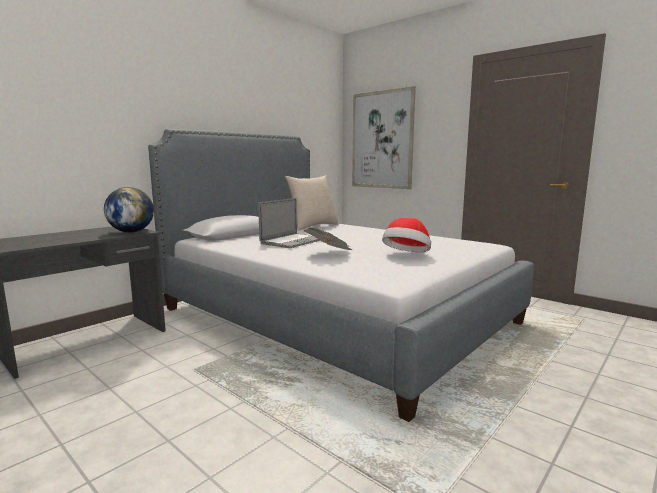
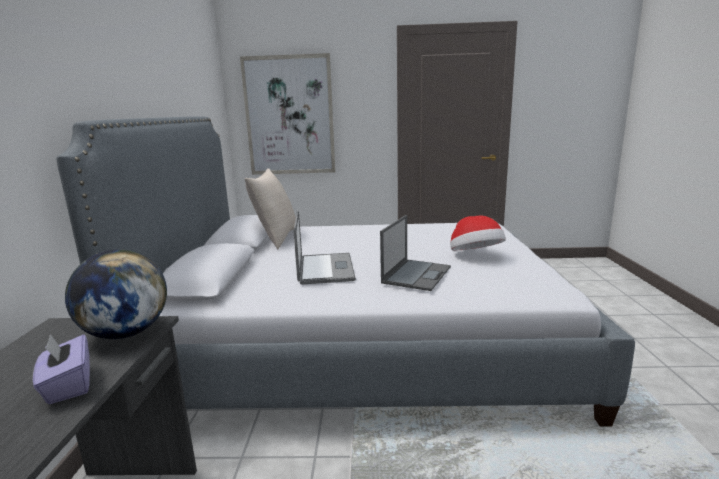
camera: 40 degrees left, 5 degrees up
newspaper [304,228,353,250] -> laptop [380,215,451,291]
none -> purple tissue box [33,334,90,404]

